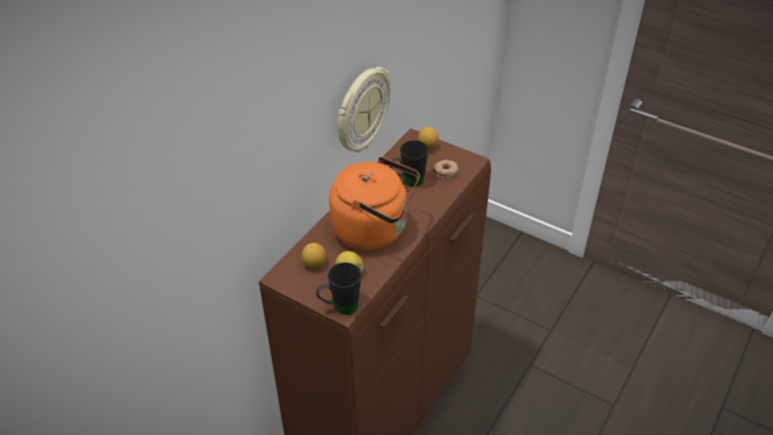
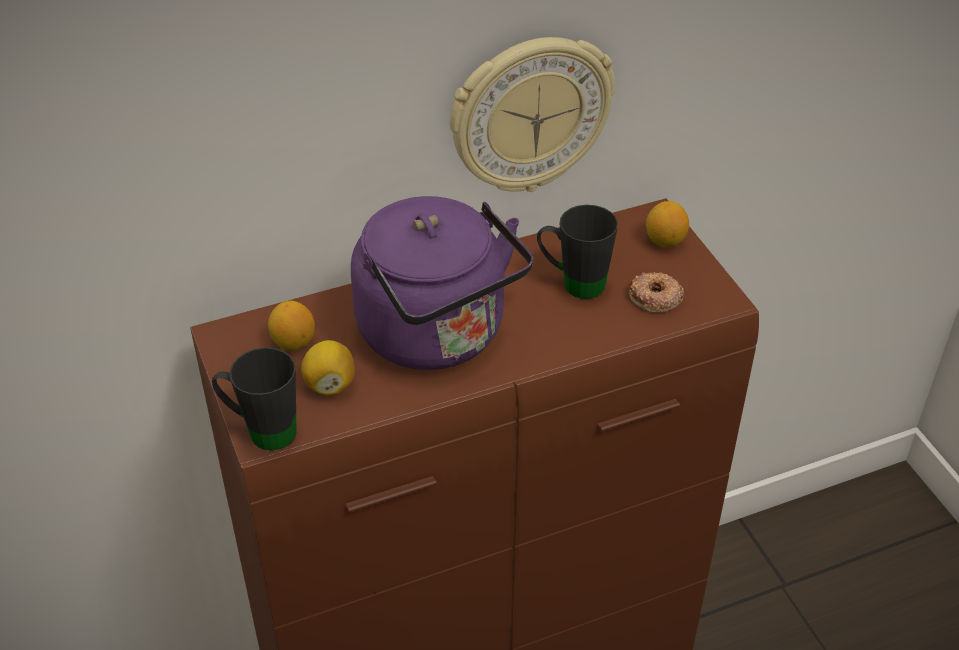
camera: 35 degrees right, 0 degrees up
orange kettle [329,157,420,250] -> purple kettle [351,196,533,370]

